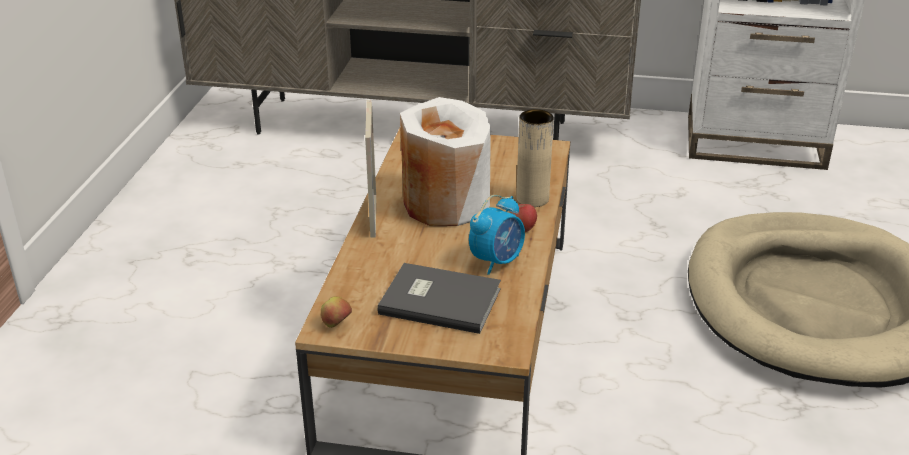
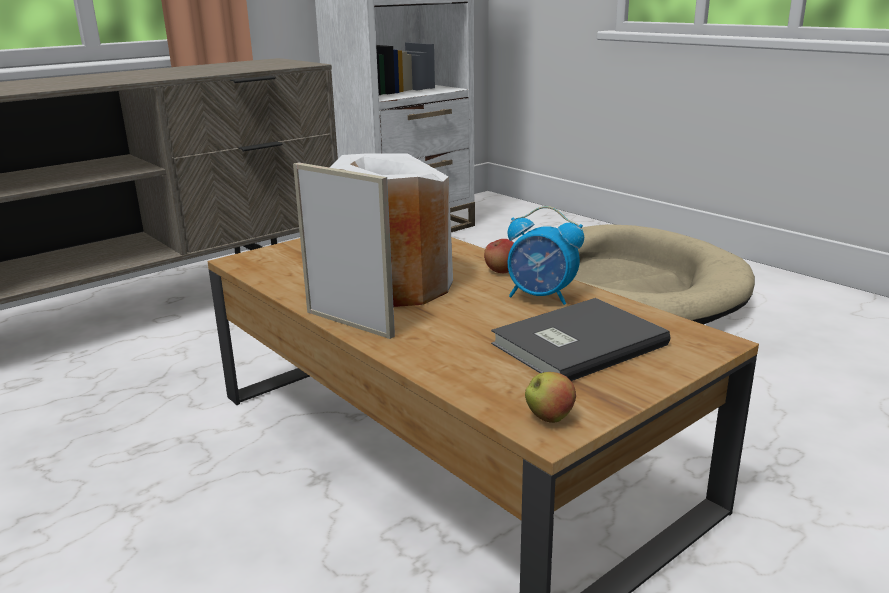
camera: 50 degrees left, 10 degrees down
alarm clock [469,195,525,275] -> alarm clock turned 120 degrees clockwise [507,206,584,305]
beige vase [516,109,554,207] -> none

